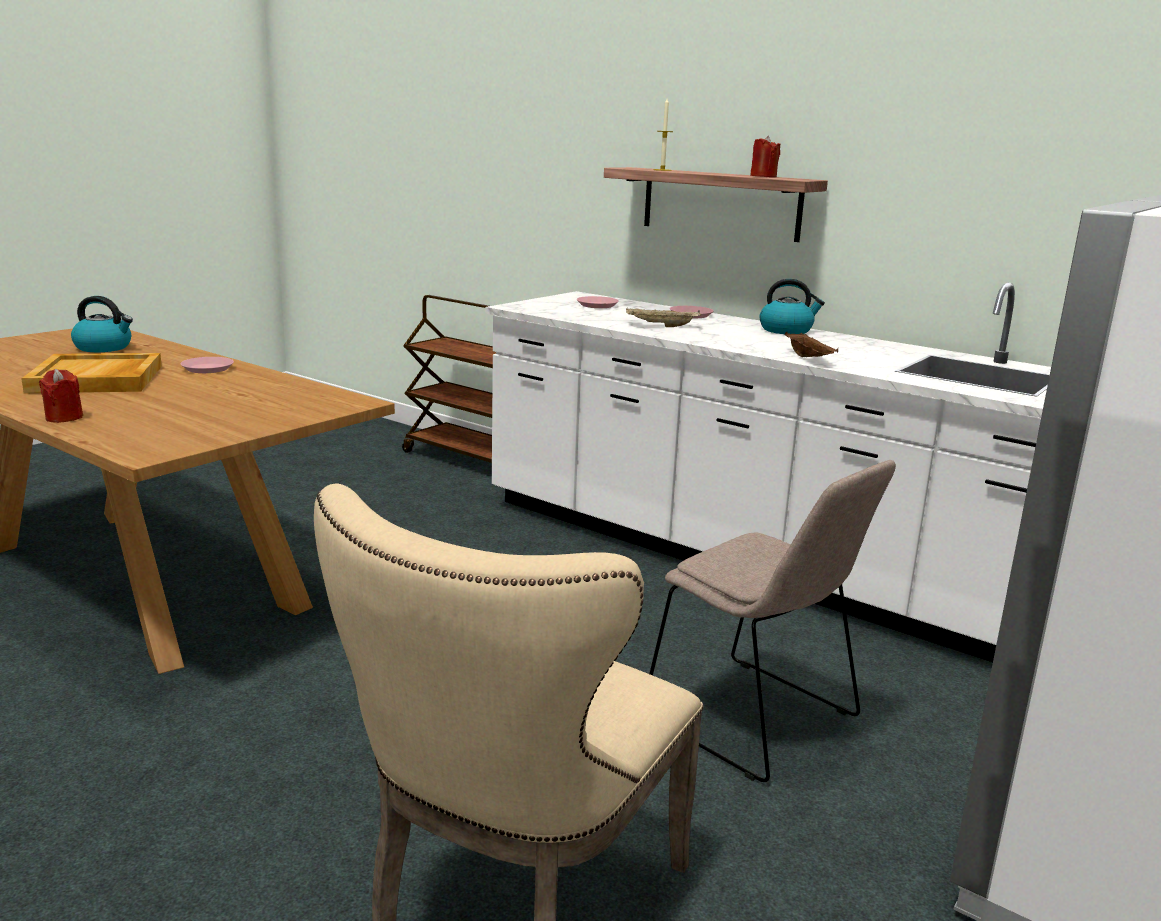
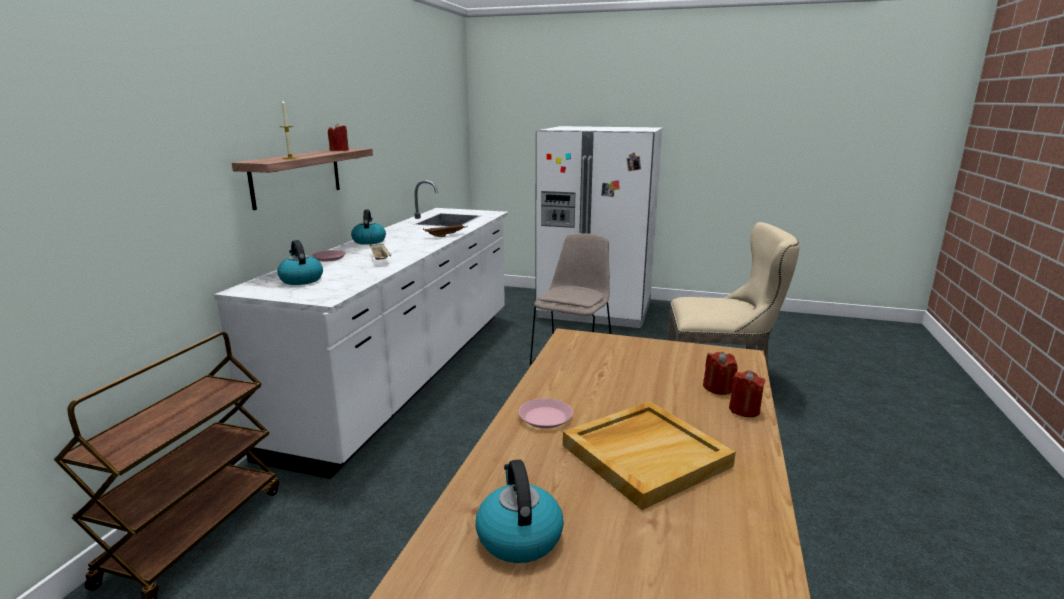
camera: 110 degrees left, 0 degrees up
pink plate [577,296,619,308] -> kettle [277,240,323,285]
none -> red candle [703,352,738,395]

